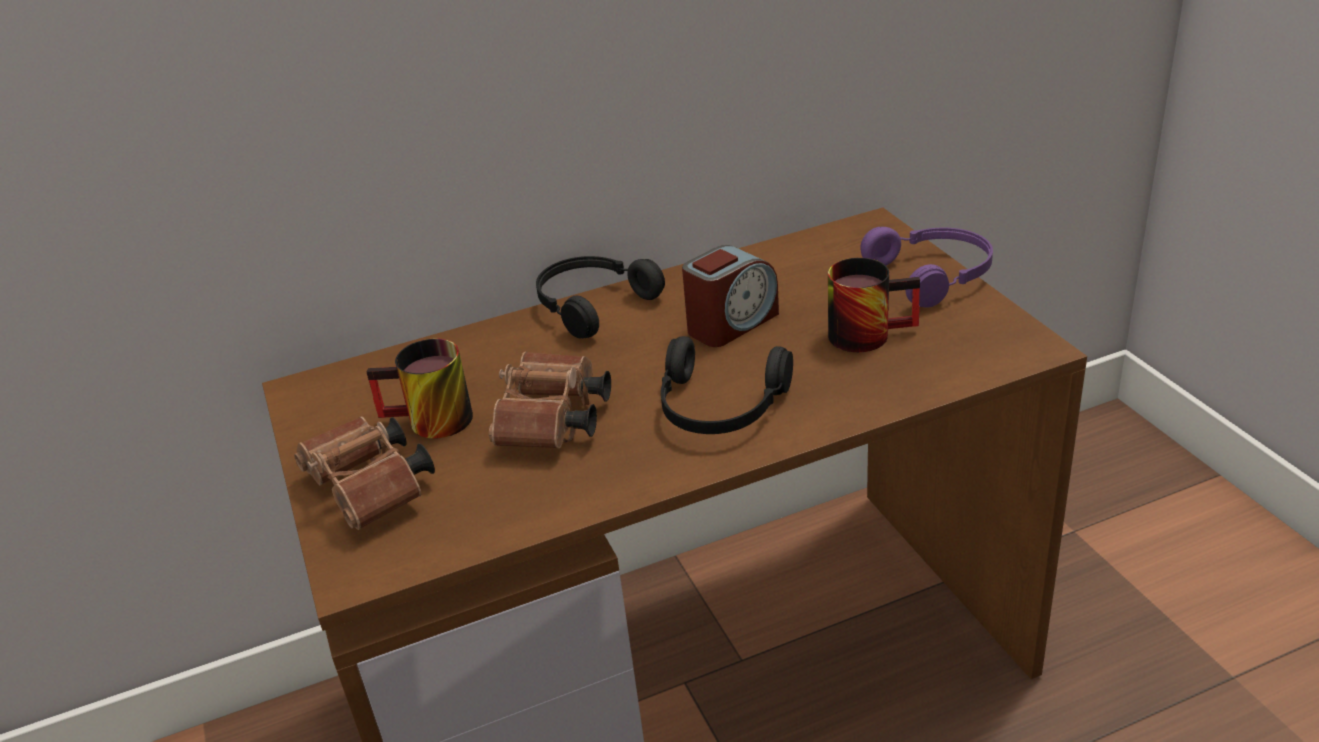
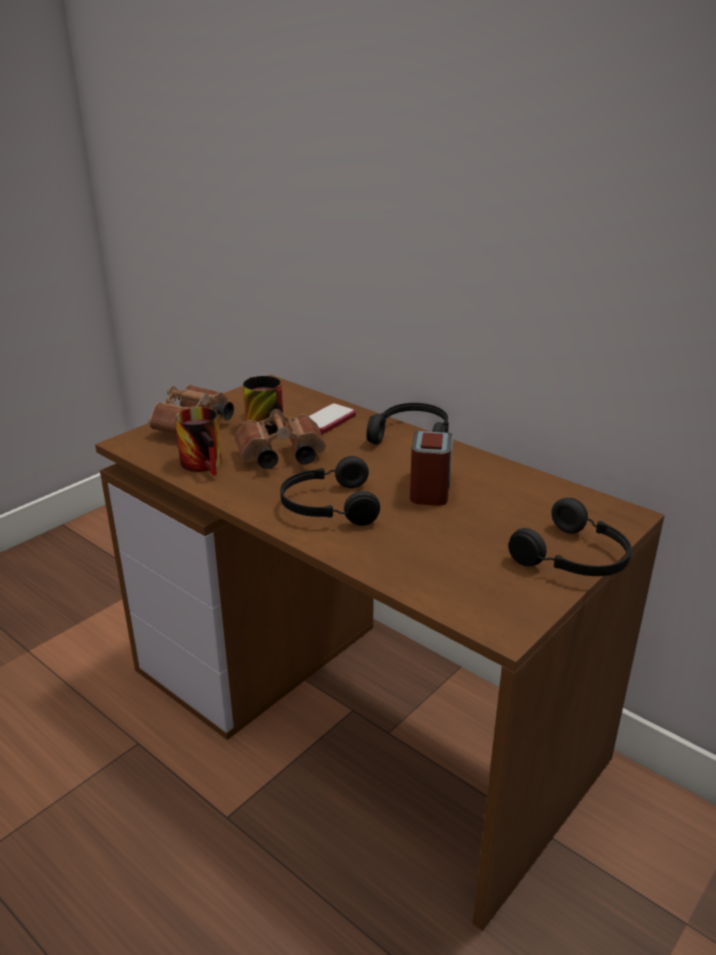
camera: 60 degrees right, 5 degrees down
alarm clock [682,245,779,347] -> alarm clock turned 105 degrees counterclockwise [410,431,453,506]
mug [828,258,920,352] -> mug moved to [175,407,222,476]
purple headphones [860,227,993,308] -> black headphones [508,498,632,576]
none -> phone [309,403,356,434]

